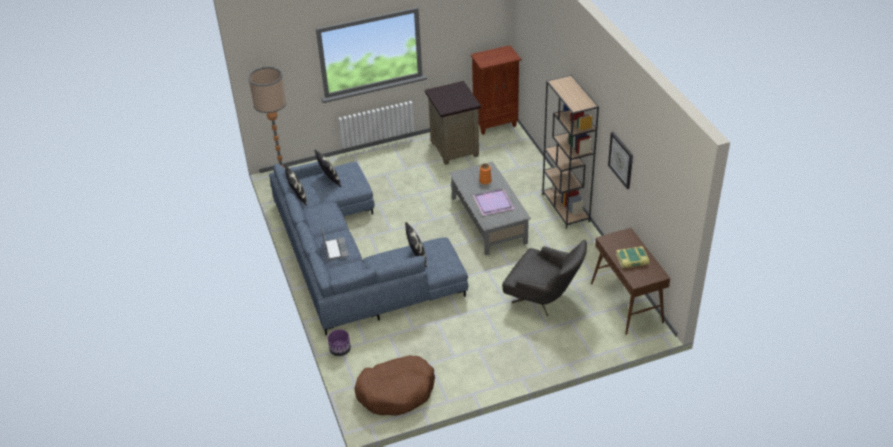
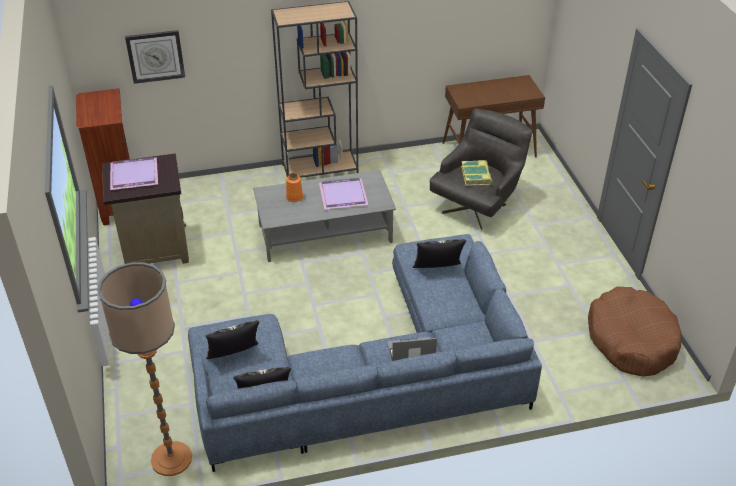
camera: 85 degrees left, 0 degrees up
purple planter [328,329,351,356] -> none
wall clock [608,132,633,189] -> wall clock moved to [125,30,185,84]
book [616,246,650,269] -> book moved to [461,160,493,186]
none -> purple tray [110,157,158,190]

